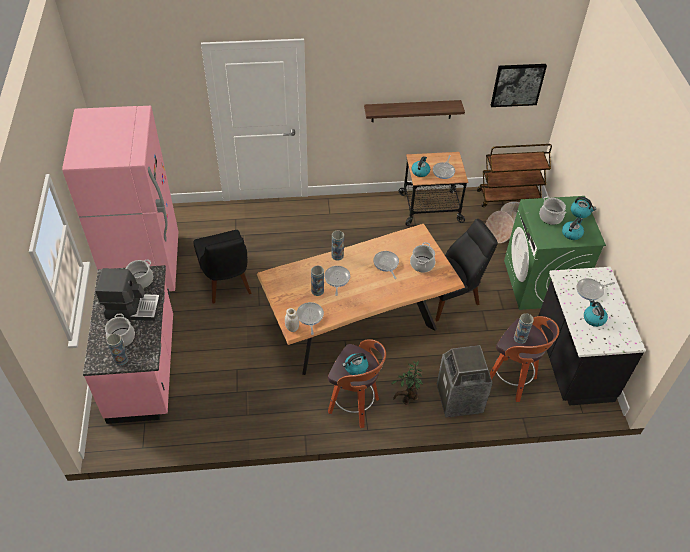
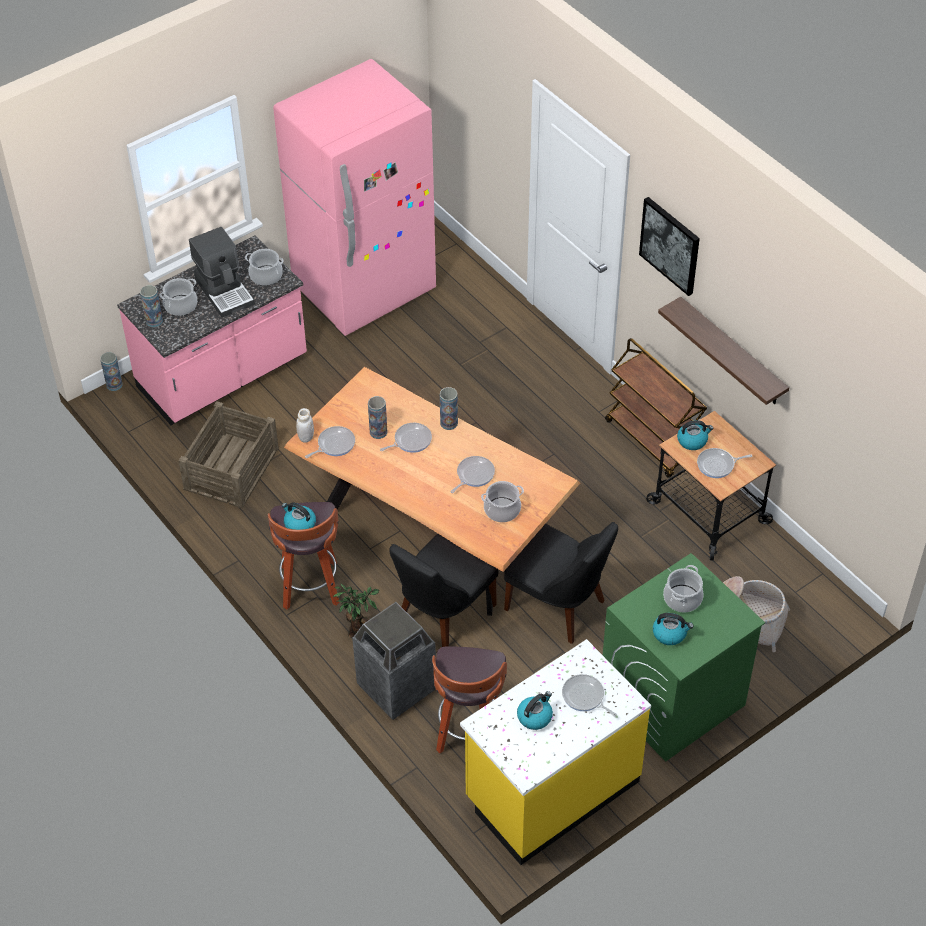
camera: 60 degrees right, 0 degrees up
black chair [193,230,252,303] -> black chair moved to [390,533,498,647]
brown cart [477,144,552,207] -> brown cart moved to [605,338,707,478]
picture [491,64,547,107] -> picture moved to [639,197,700,296]
vase [514,313,534,344] -> vase moved to [100,352,122,391]
black counter [538,267,646,406] -> yellow counter [460,639,651,865]
kettle [571,197,596,218] -> none
none -> crate [178,401,279,508]

